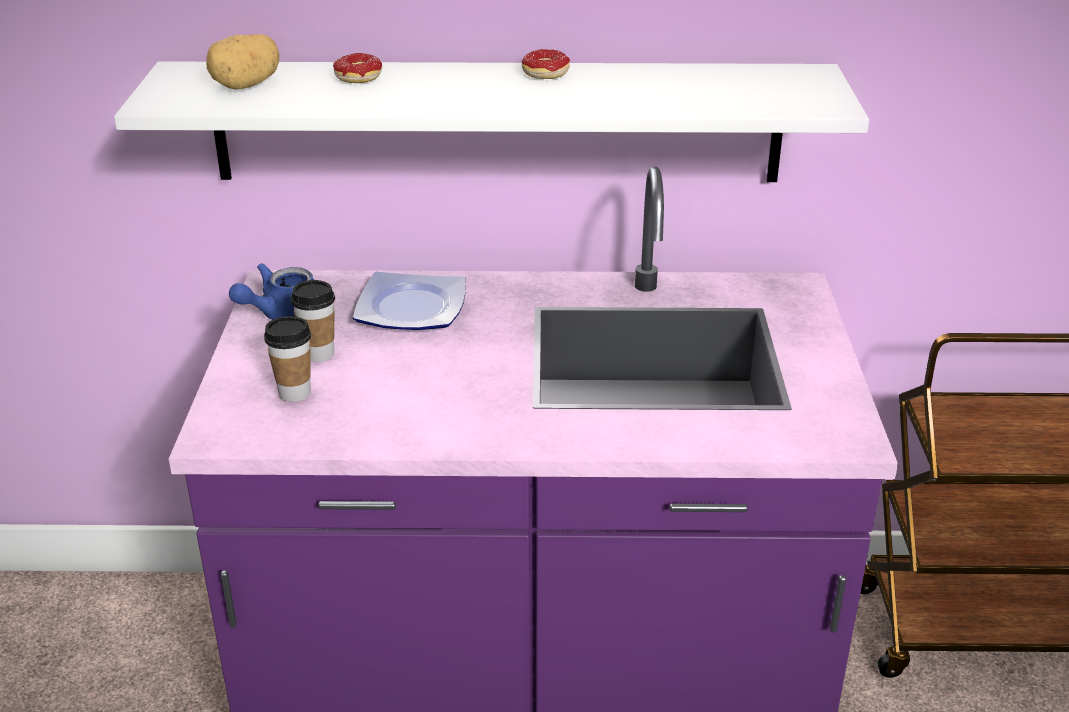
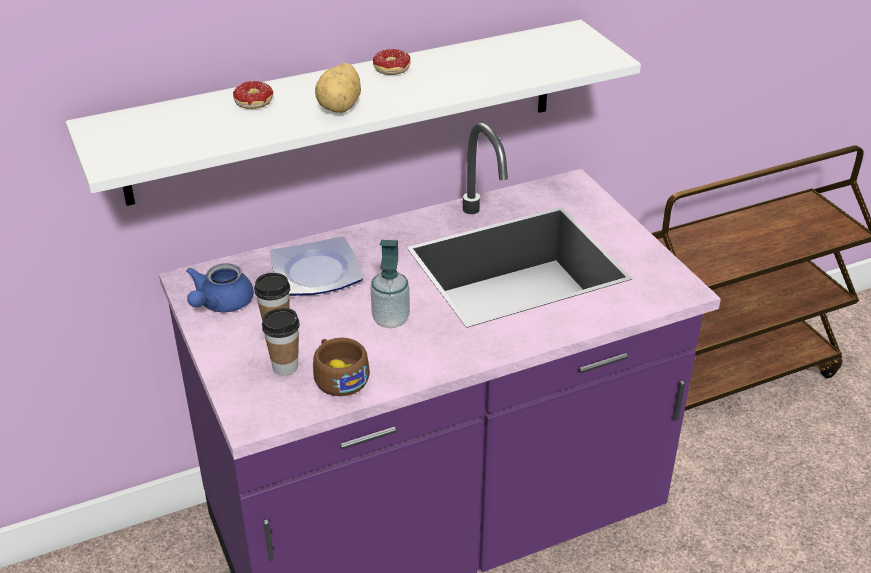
camera: 25 degrees left, 5 degrees up
potato [206,34,279,90] -> potato moved to [315,63,361,113]
none -> brown cup [313,338,370,396]
none -> soap dispenser [370,240,410,328]

